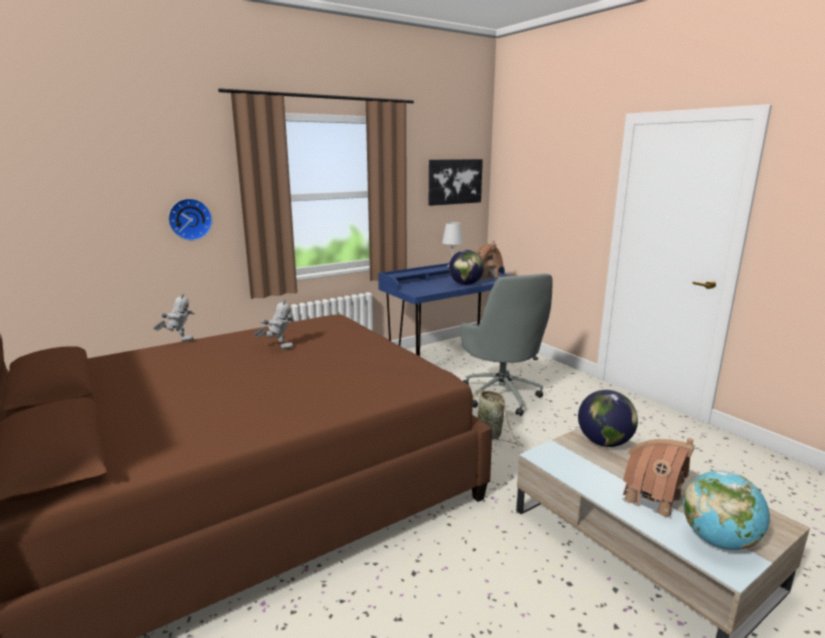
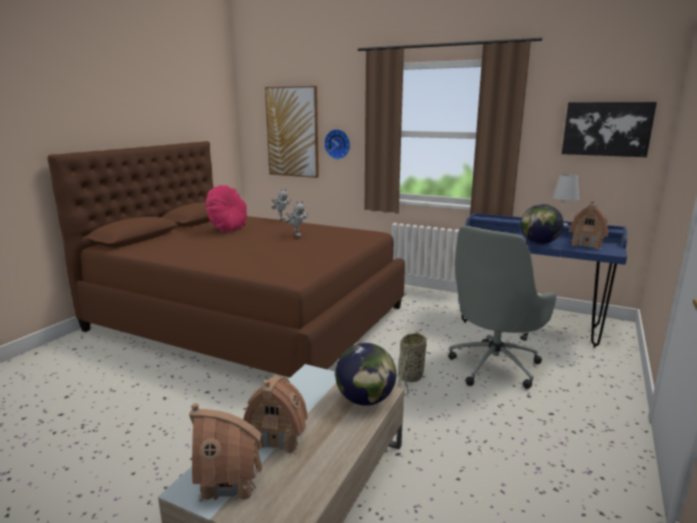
camera: 60 degrees right, 0 degrees up
globe [683,470,770,550] -> toy house [189,403,262,502]
none -> pink pillow [205,185,247,233]
none -> picture [265,86,319,178]

